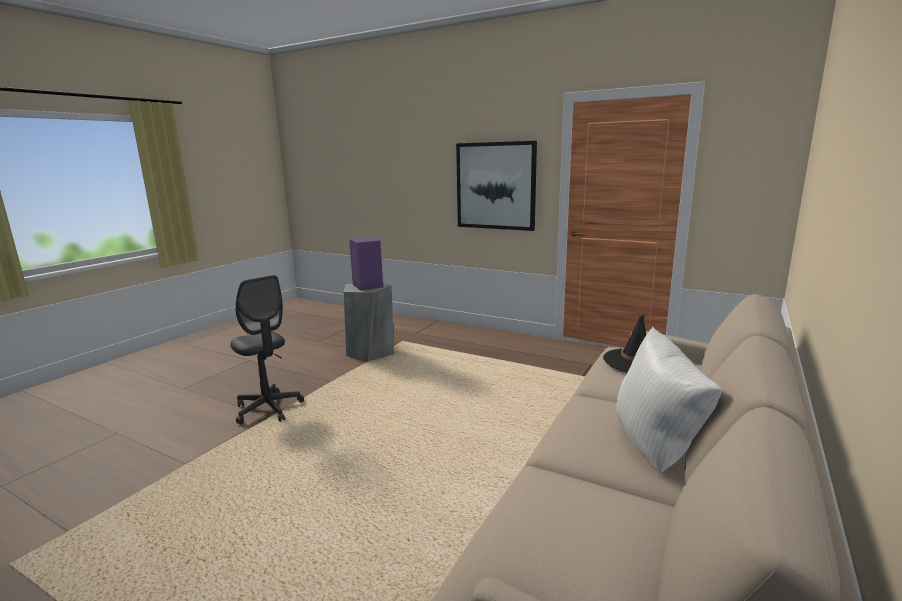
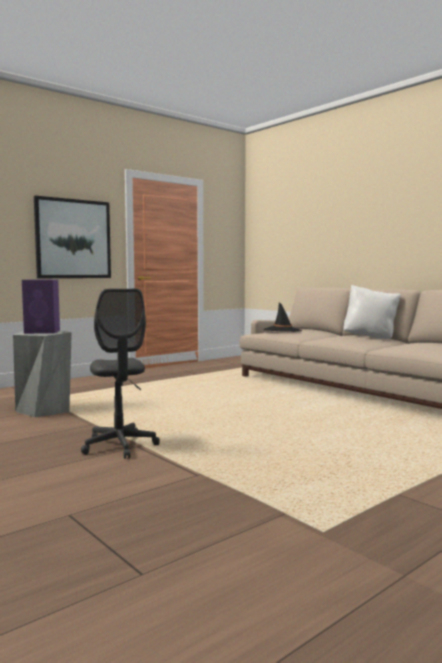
camera: 70 degrees left, 10 degrees down
grey office chair [230,275,304,424] -> grey office chair turned 90 degrees clockwise [81,289,160,459]

